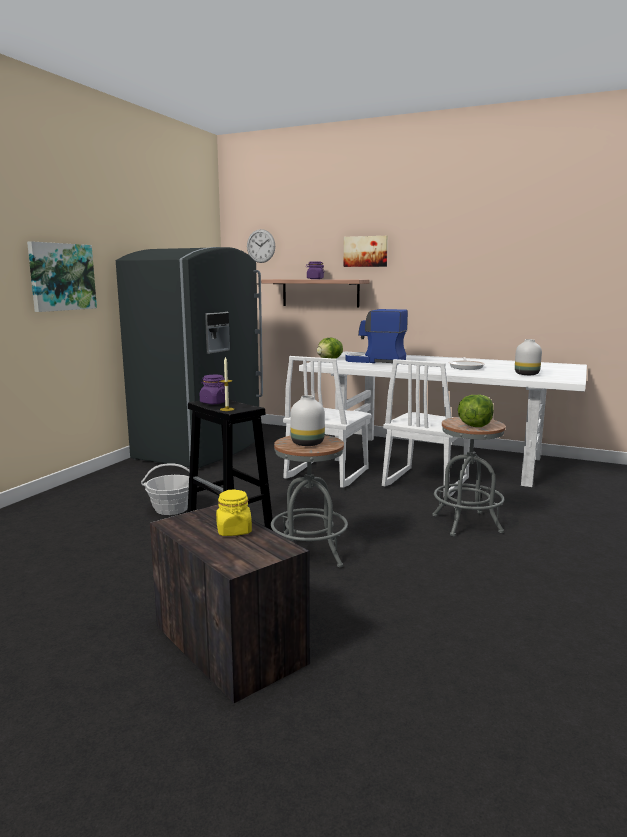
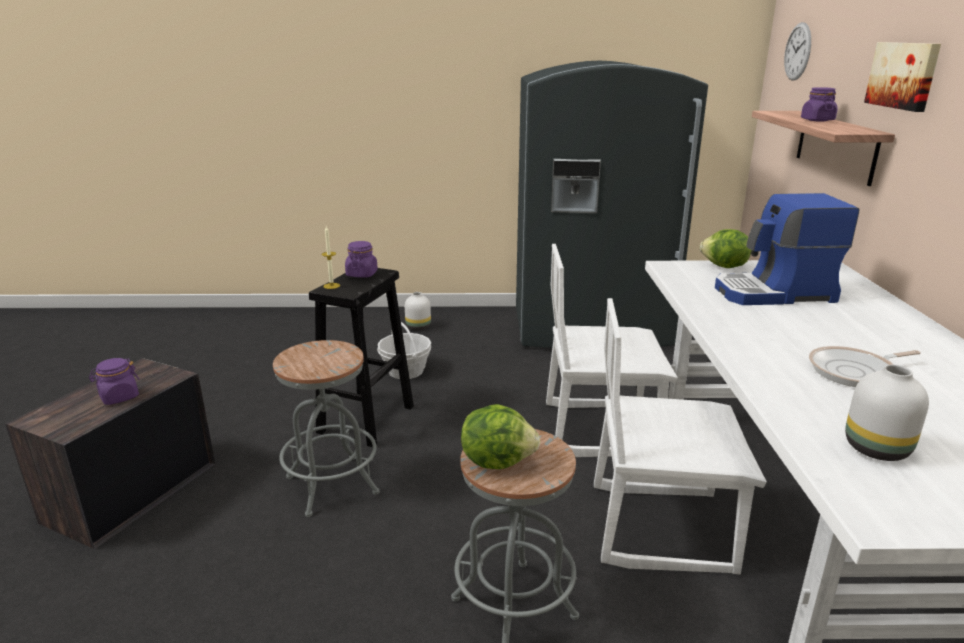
camera: 65 degrees right, 10 degrees up
picture [27,241,97,312] -> none
yellow jar [216,489,252,536] -> purple jar [89,358,139,405]
white vase [290,395,325,446] -> white vase moved to [405,292,431,330]
coffee machine [345,309,408,365] -> coffee machine turned 90 degrees counterclockwise [715,193,860,305]

